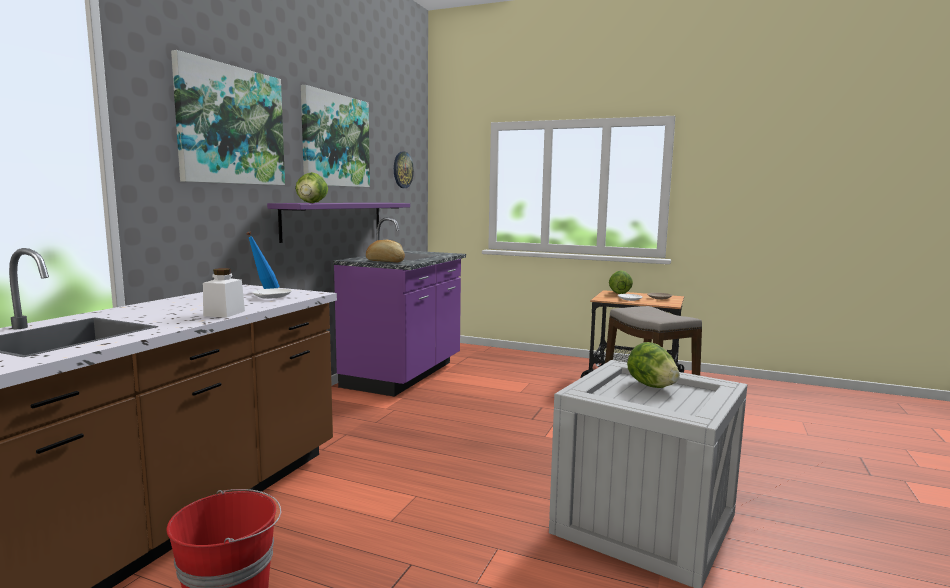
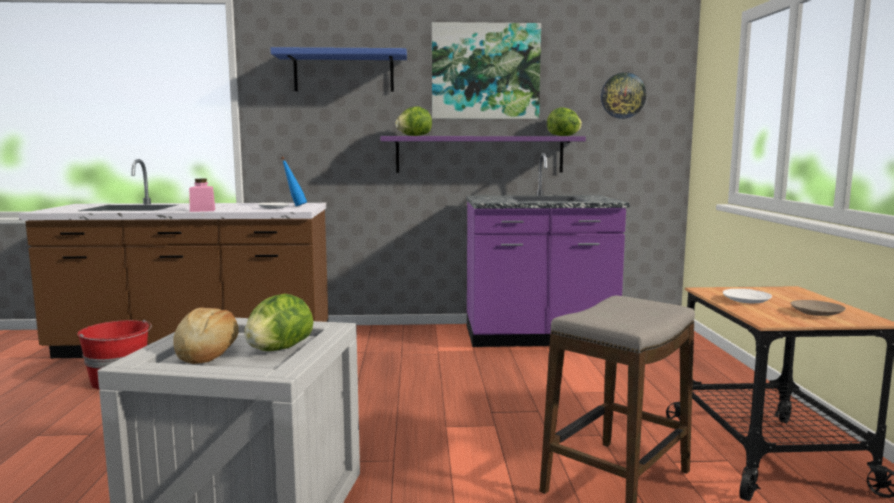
camera: 65 degrees right, 0 degrees up
picture [171,50,285,185] -> blue shelf [270,47,407,92]
white jar [203,268,245,318] -> pink jar [189,179,215,212]
bread [366,240,405,262] -> bread moved to [173,307,239,364]
lettuce [609,270,633,294] -> lettuce moved to [547,107,582,136]

